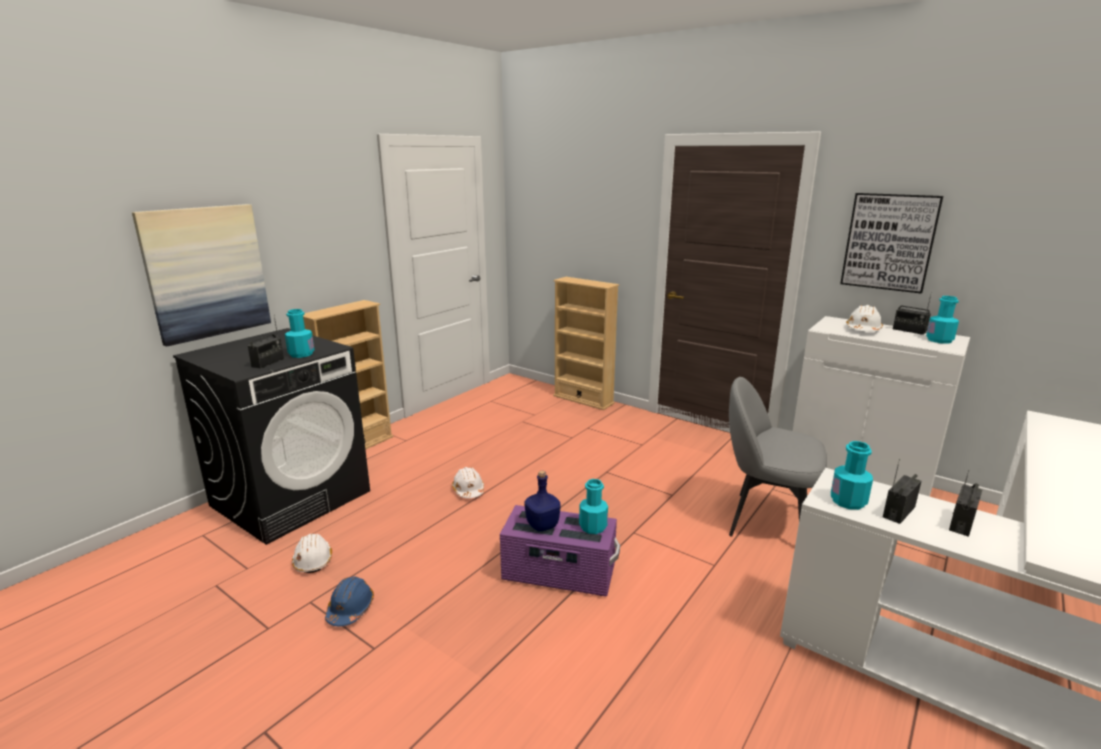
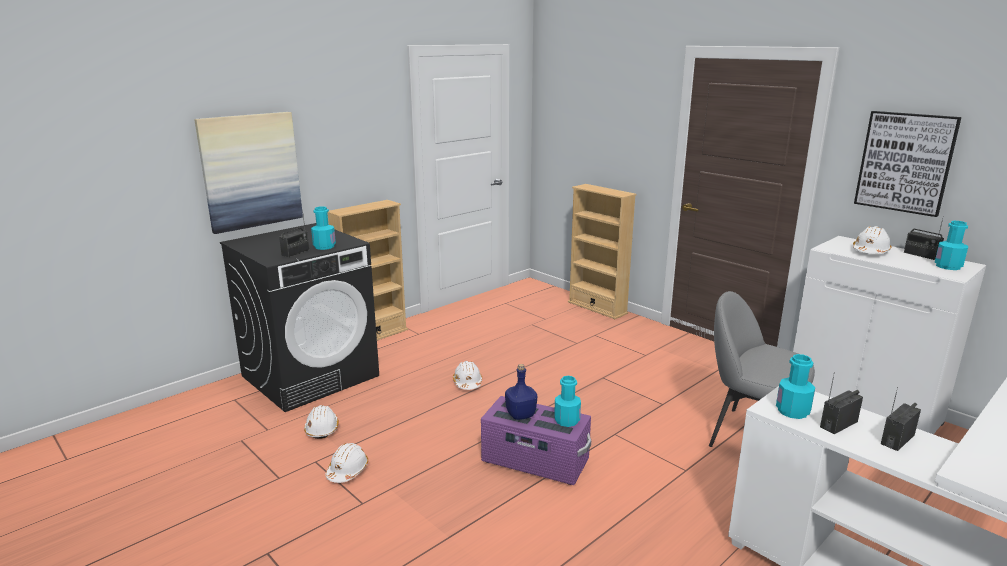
camera: 10 degrees right, 0 degrees up
blue hard hat [325,576,374,626] -> white hard hat [325,443,368,483]

